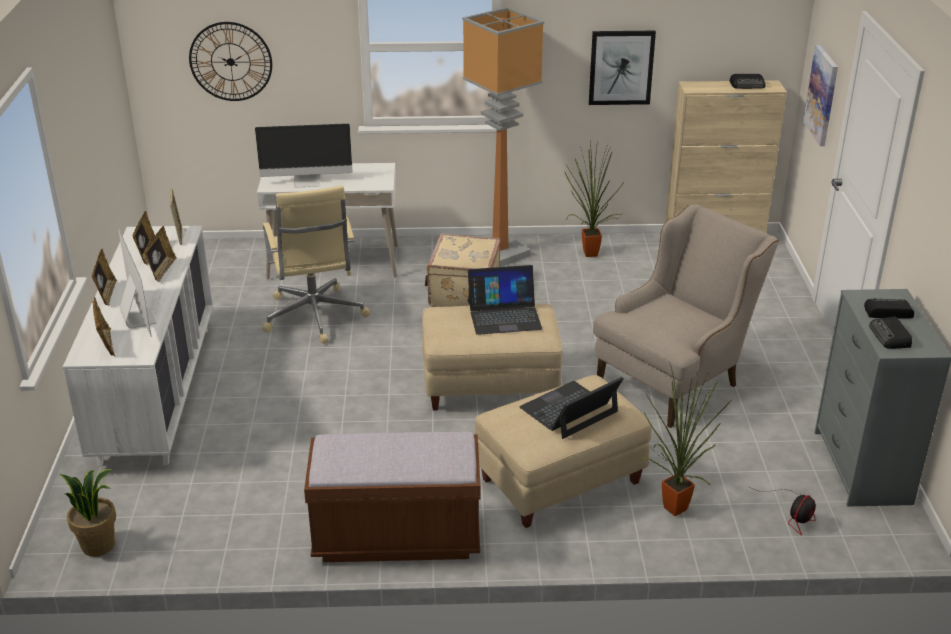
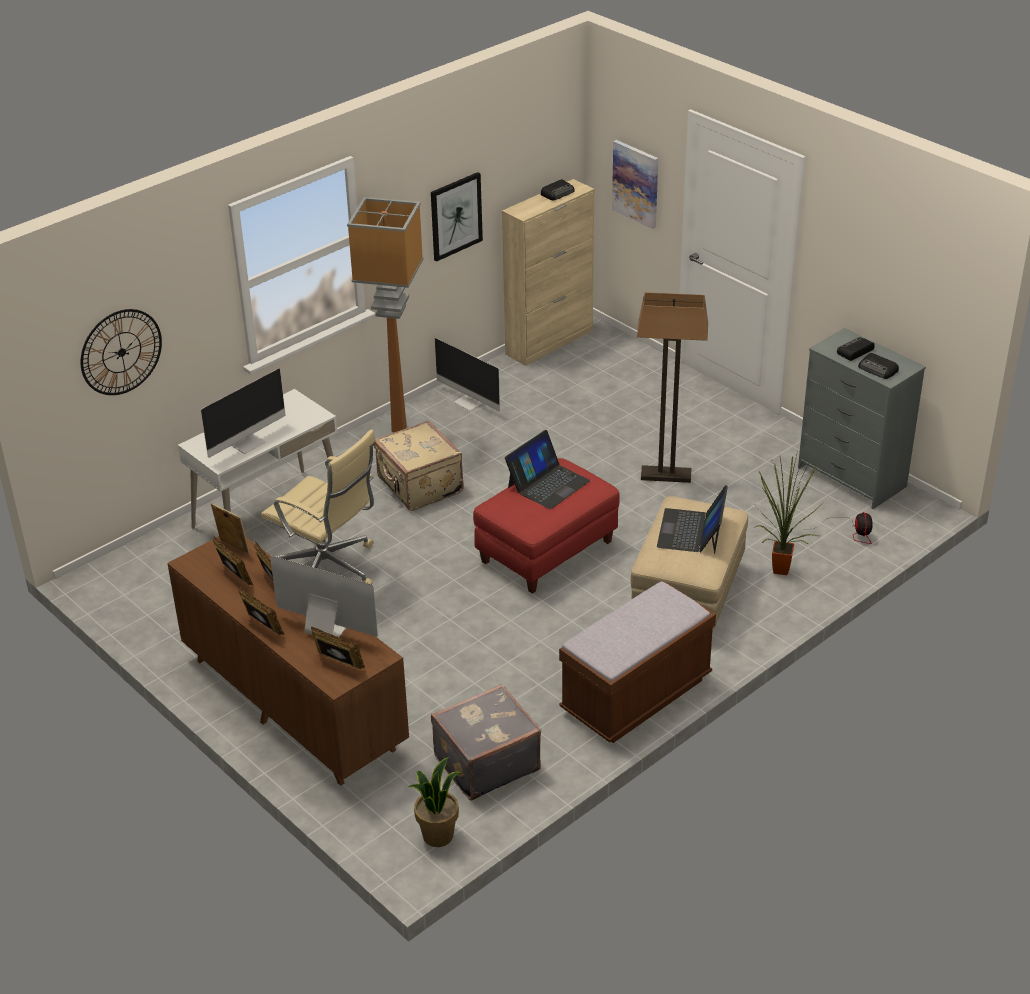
camera: 40 degrees left, 5 degrees up
white dresser [63,226,213,466] -> brown dresser [167,536,409,786]
beige ottoman [422,304,563,411] -> red ottoman [473,458,620,594]
potted plant [564,140,625,257] -> monitor [435,338,500,411]
beige armchair [593,204,779,428] -> floor lamp [637,292,708,483]
none -> grey suitcase [431,684,541,801]

